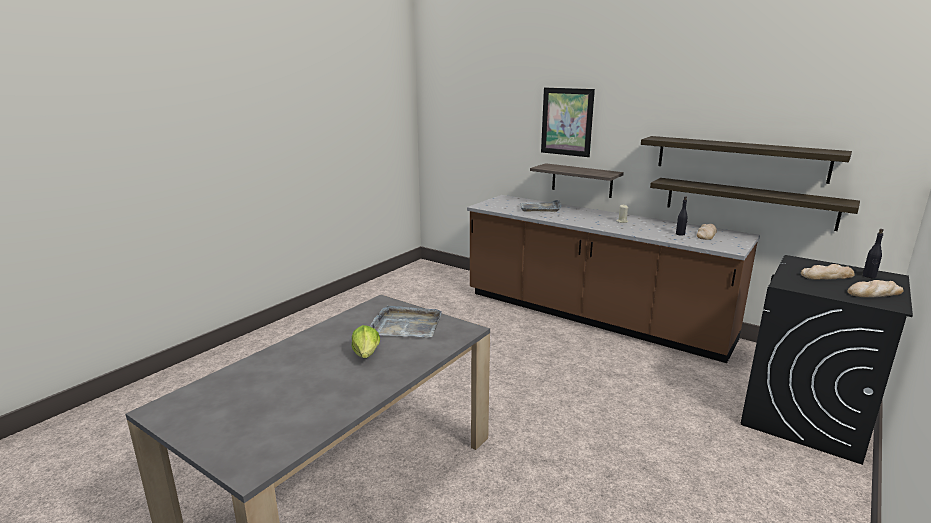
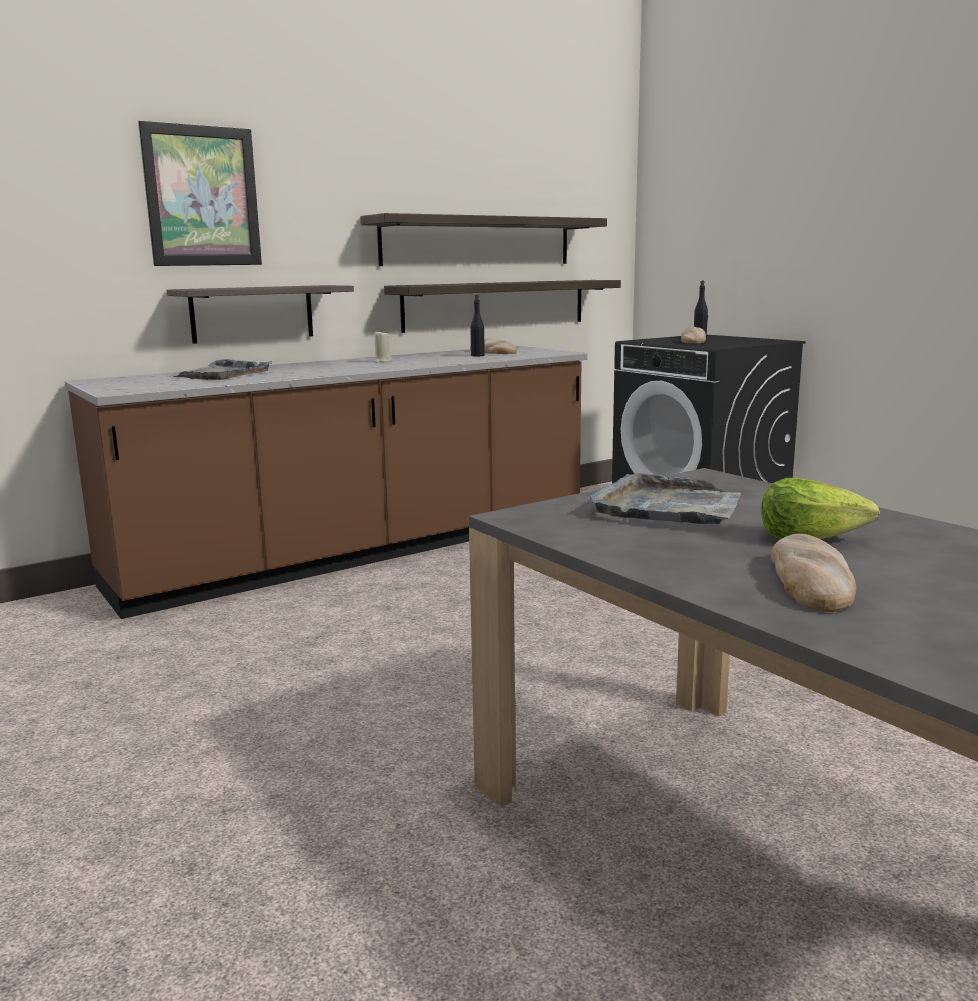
camera: 70 degrees left, 5 degrees down
bread [847,280,903,298] -> bread moved to [771,534,856,612]

